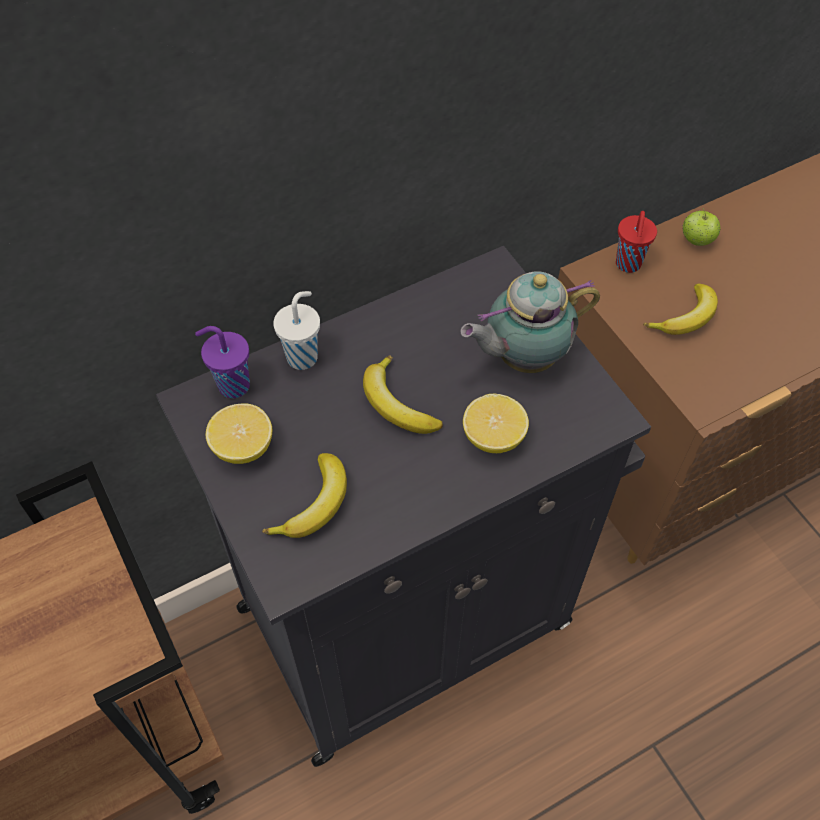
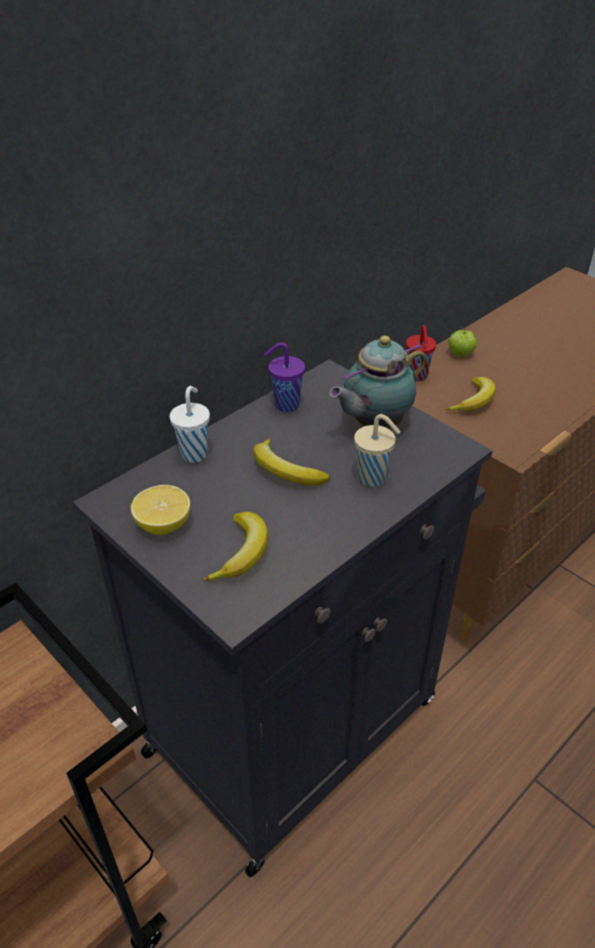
camera: 15 degrees left, 15 degrees down
purple cup [195,326,250,398] -> purple cup moved to [264,342,305,412]
lemon [463,393,529,453] -> beige cup [354,414,400,487]

